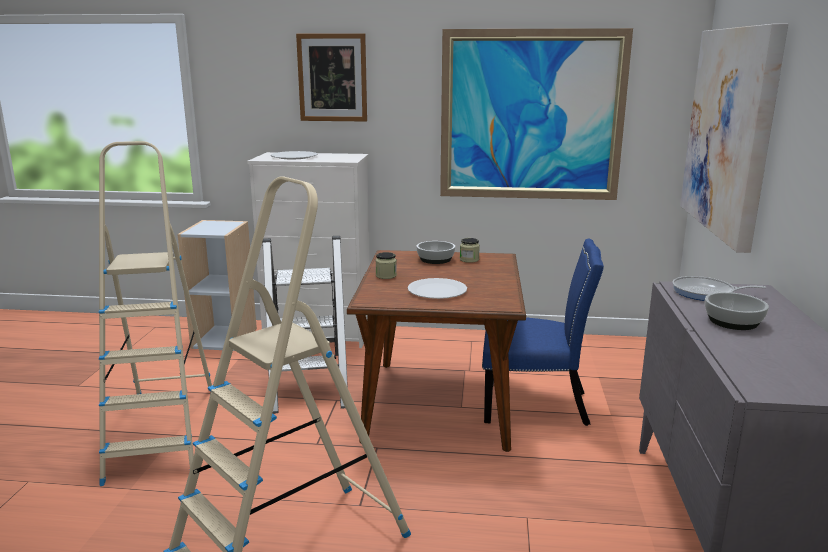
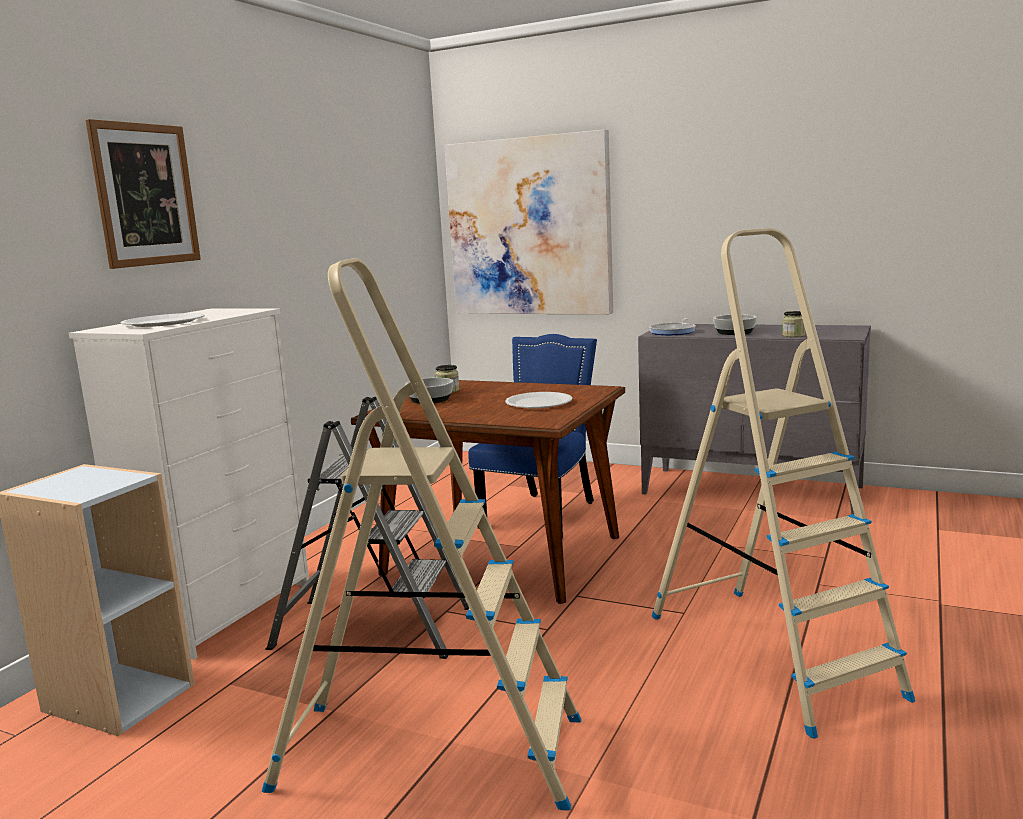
camera: 70 degrees left, 5 degrees down
jar [375,252,397,279] -> jar moved to [782,311,805,337]
picture [440,28,633,200] -> none

